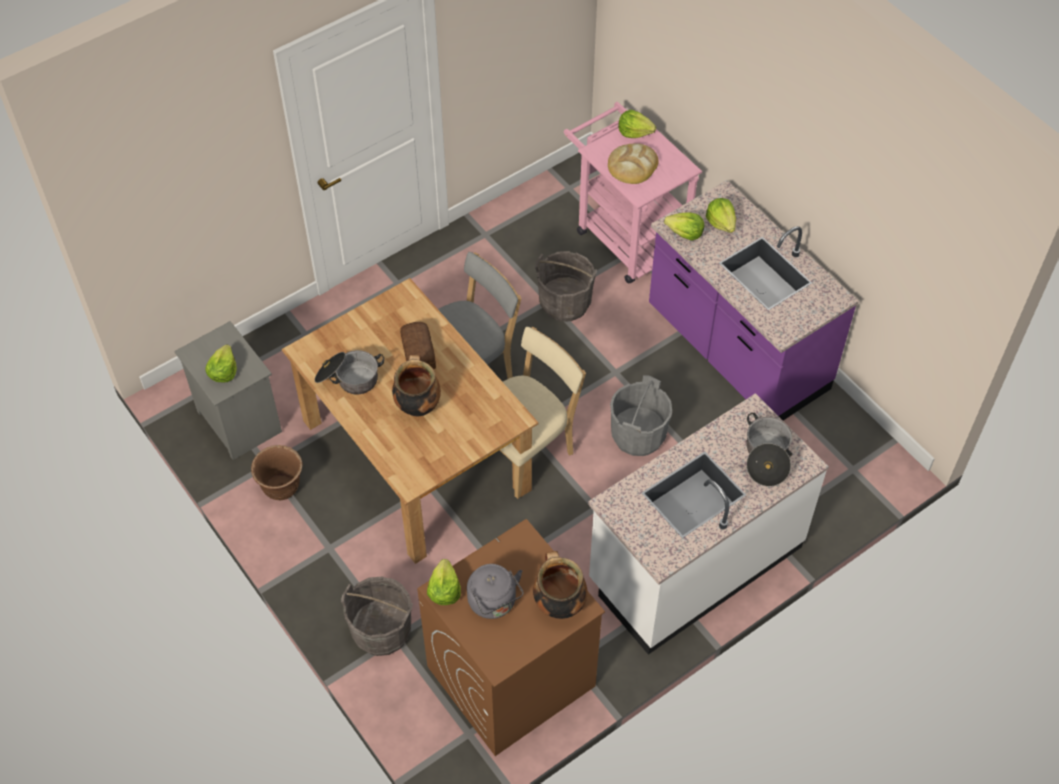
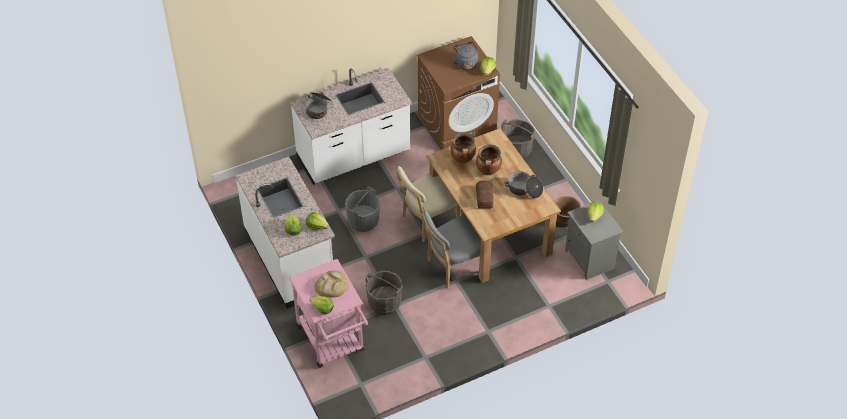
camera: 170 degrees left, 5 degrees down
cooking pot [533,551,588,619] -> cooking pot moved to [450,133,476,164]
purple counter [649,180,859,420] -> white counter [235,157,335,308]

